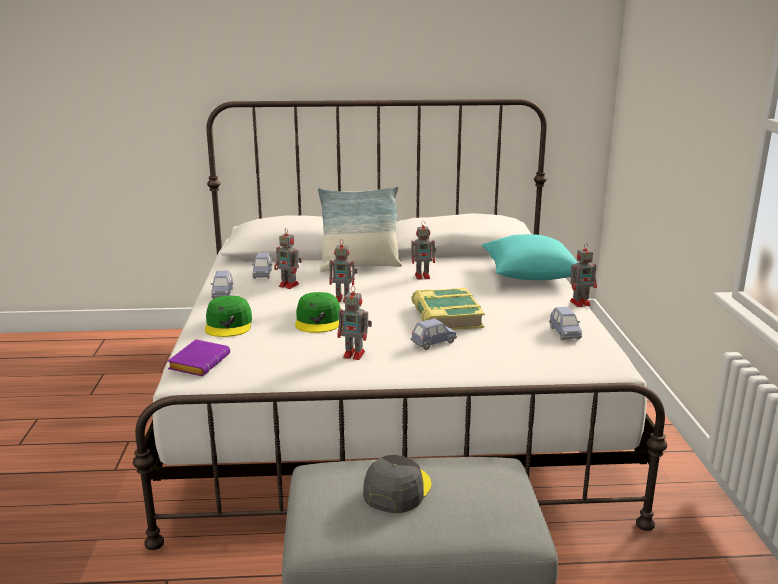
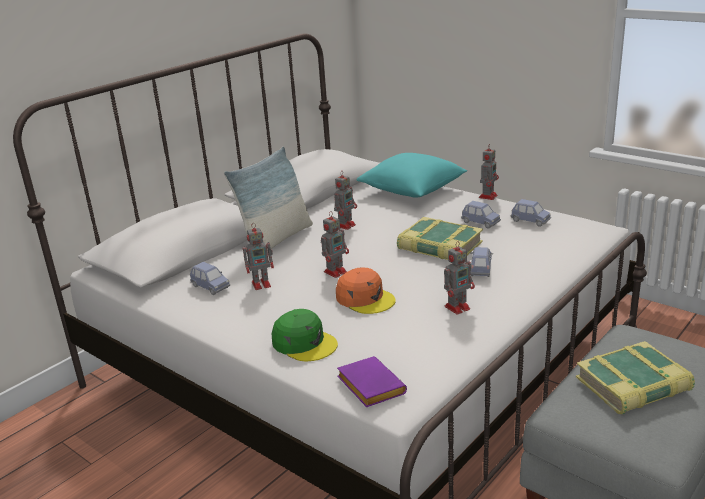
camera: 45 degrees left, 5 degrees up
blue toy car [211,271,233,299] -> blue toy car moved to [461,201,501,229]
green cap [295,292,341,333] -> orange cap [336,268,396,314]
grey cap [363,455,431,513] -> book [576,341,695,414]

